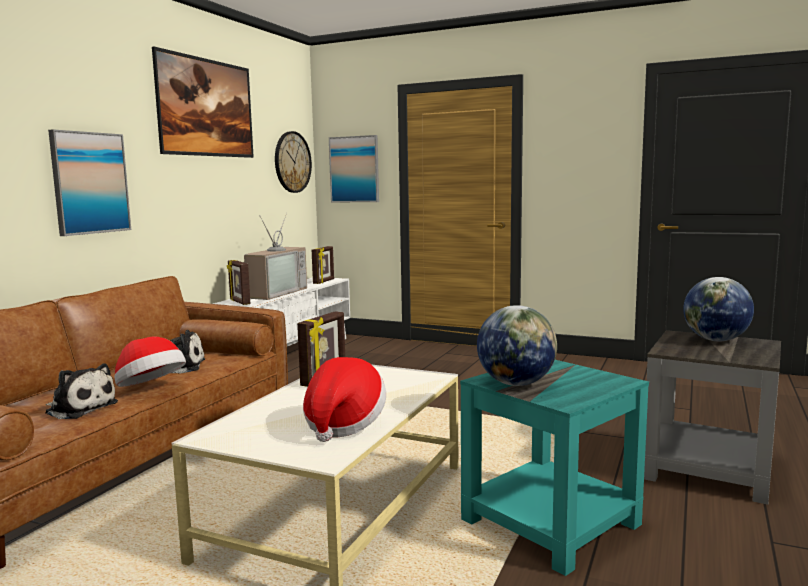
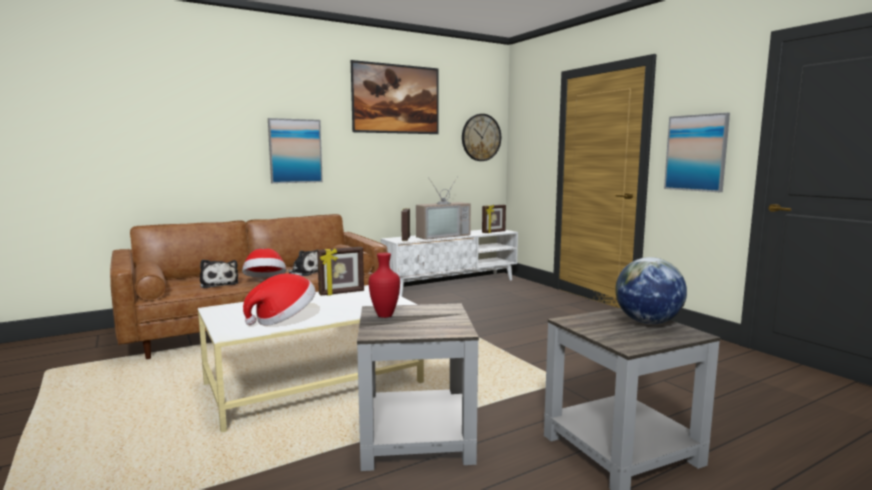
camera: 35 degrees right, 0 degrees up
picture [329,135,379,202] -> picture moved to [664,113,730,192]
turquoise side table [460,360,649,576] -> grey side table [357,304,479,471]
globe [477,305,557,386] -> red vase [369,253,400,318]

